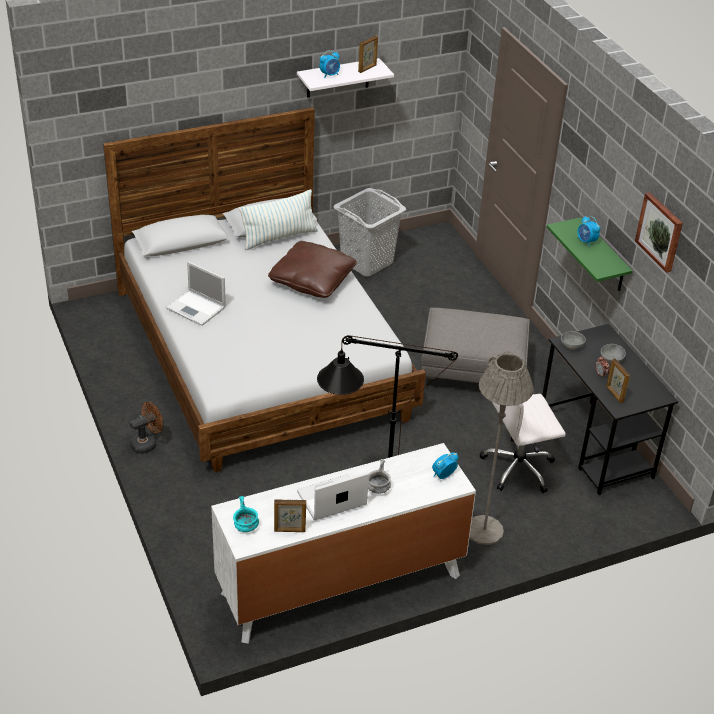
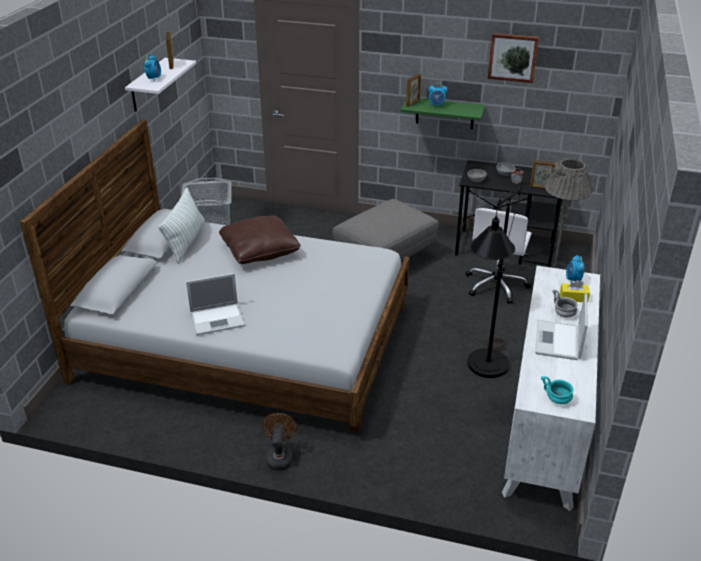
camera: 50 degrees left, 5 degrees down
picture frame [274,499,306,532] -> picture frame moved to [406,73,421,107]
none -> yellow tissue box [560,280,590,303]

